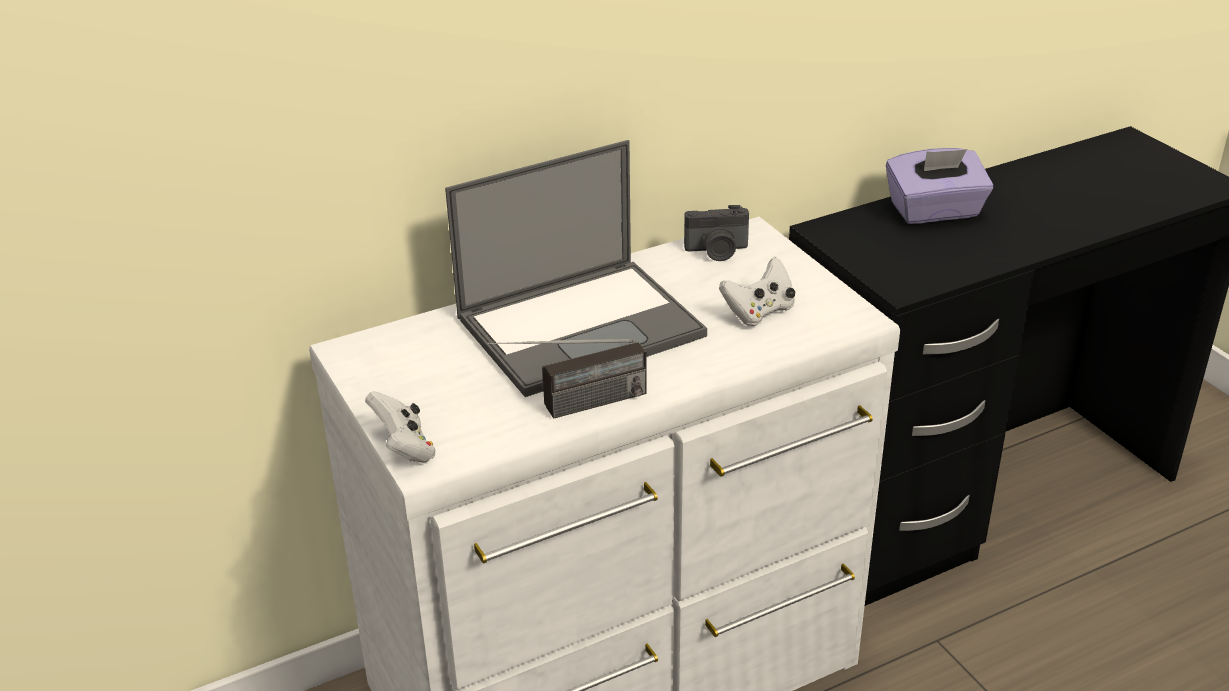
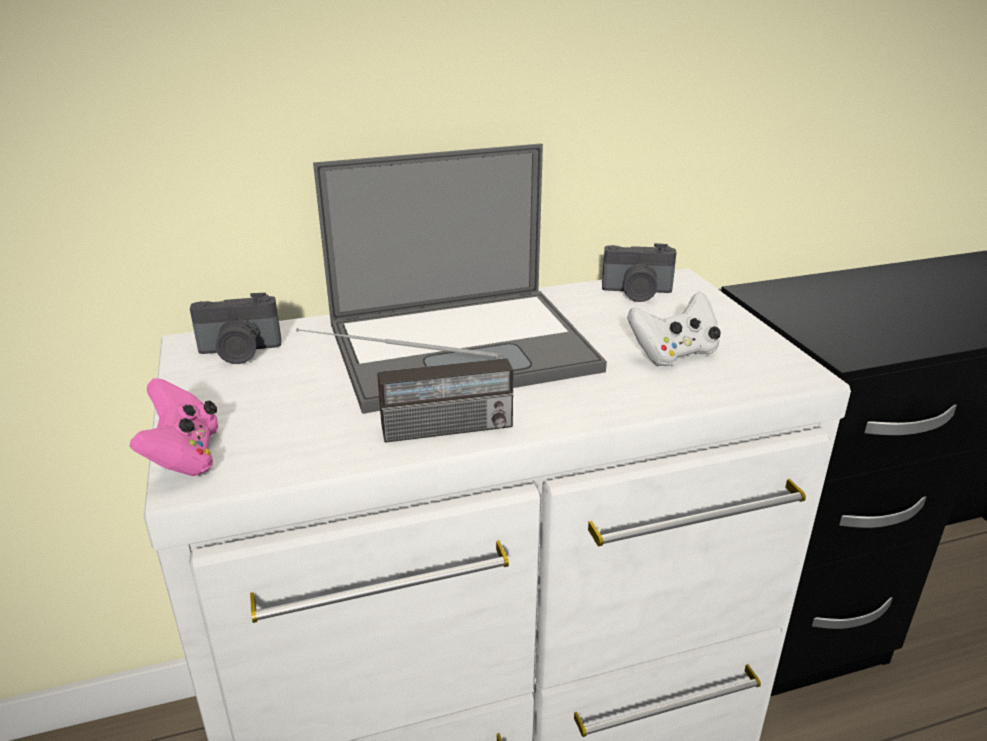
camera: 10 degrees right, 5 degrees down
white game controller [365,391,436,463] -> pink game controller [130,378,218,476]
purple tissue box [886,148,993,224] -> none
none -> camera [190,293,281,364]

